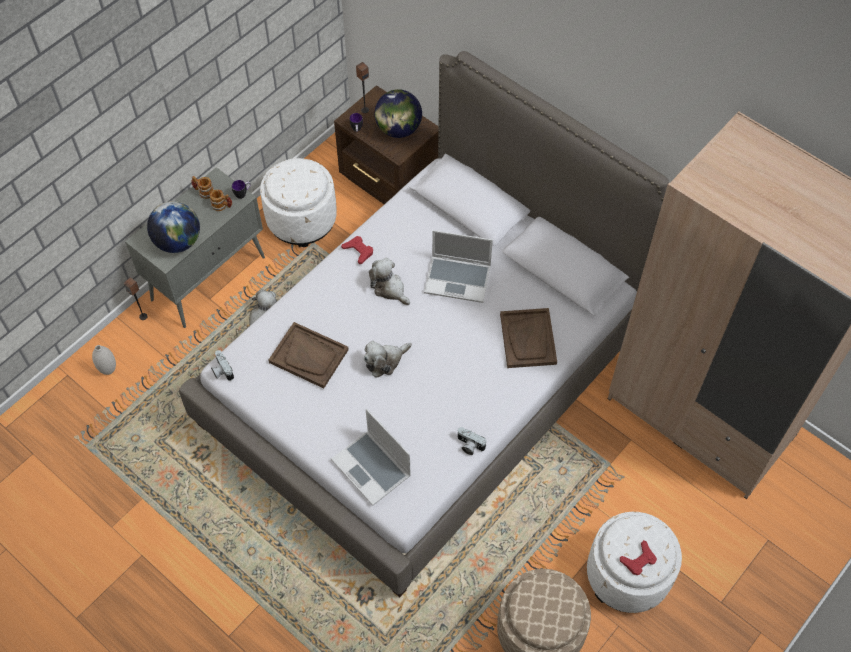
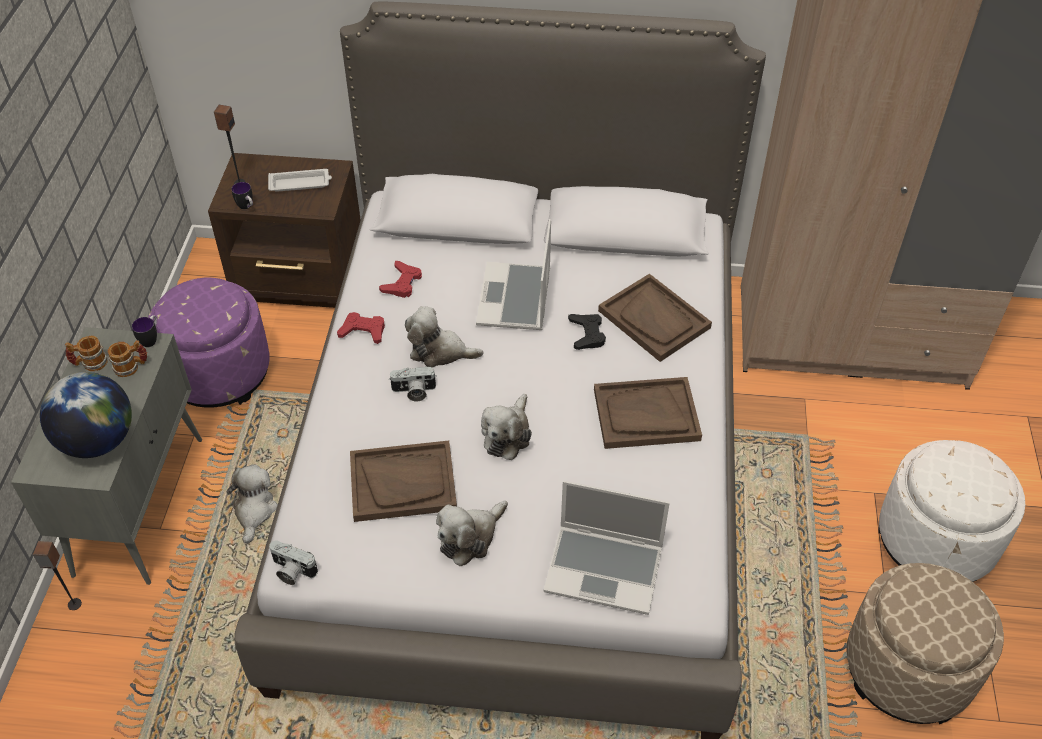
camera: 35 degrees left, 10 degrees down
white vase [92,345,116,375] -> none
white ottoman [260,158,337,247] -> purple ottoman [148,278,270,408]
globe [375,89,422,138] -> white tray [268,169,332,192]
laptop [424,230,493,303] -> laptop turned 120 degrees clockwise [476,219,551,330]
camera [457,427,487,455] -> camera moved to [389,366,437,401]
red game controller [620,540,657,575] -> red game controller moved to [379,261,422,298]
none -> plush toy [436,501,508,566]
none -> black game controller [568,314,606,350]
none -> brown tray [594,377,702,449]

